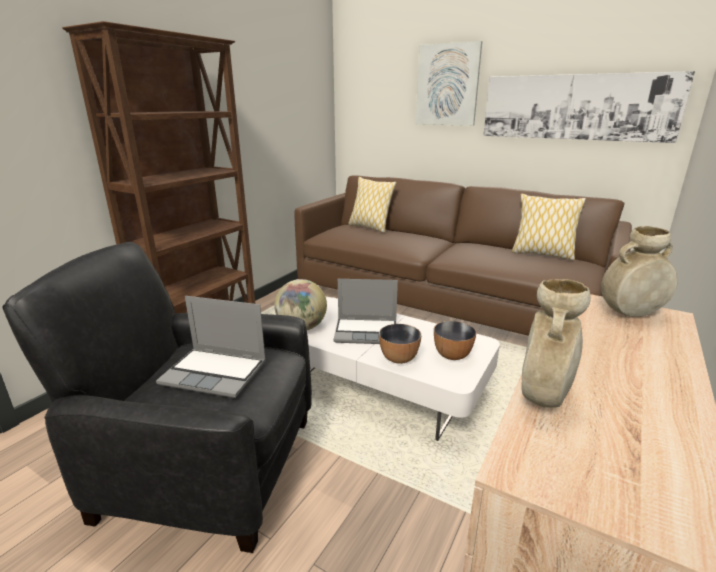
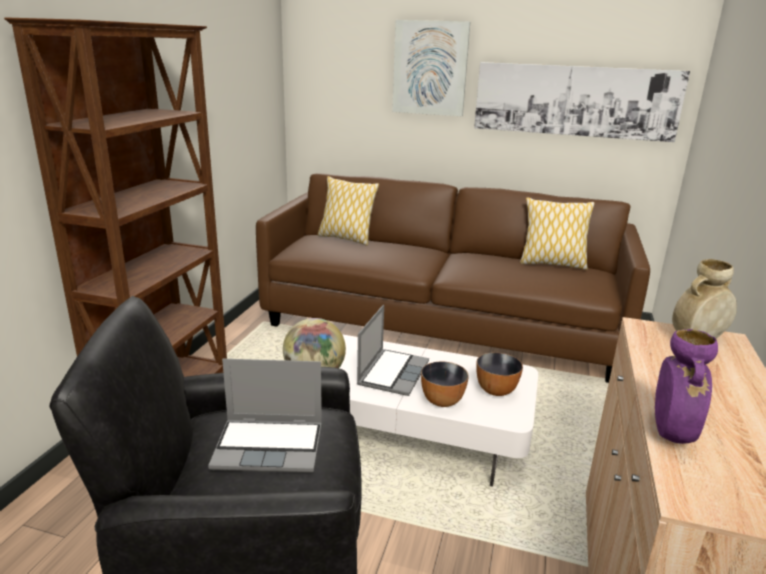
camera: 15 degrees left, 0 degrees up
laptop [334,279,398,344] -> laptop turned 60 degrees counterclockwise [357,305,429,396]
beige vase [521,279,591,408] -> purple vase [655,329,718,444]

